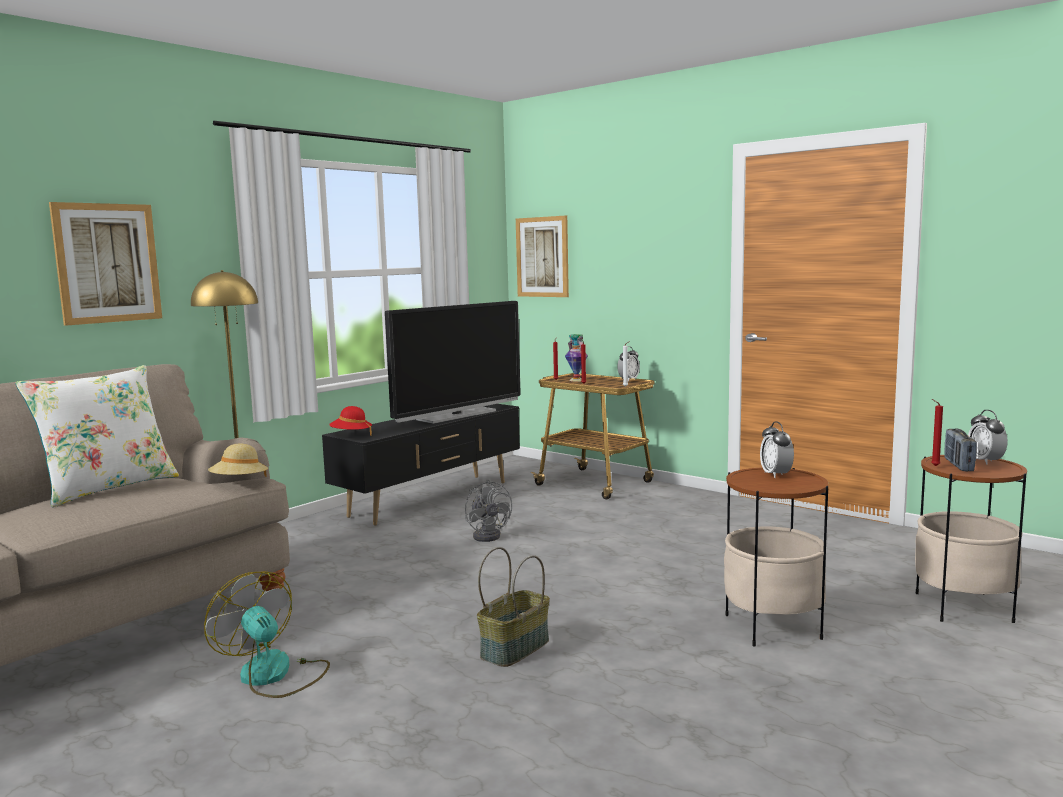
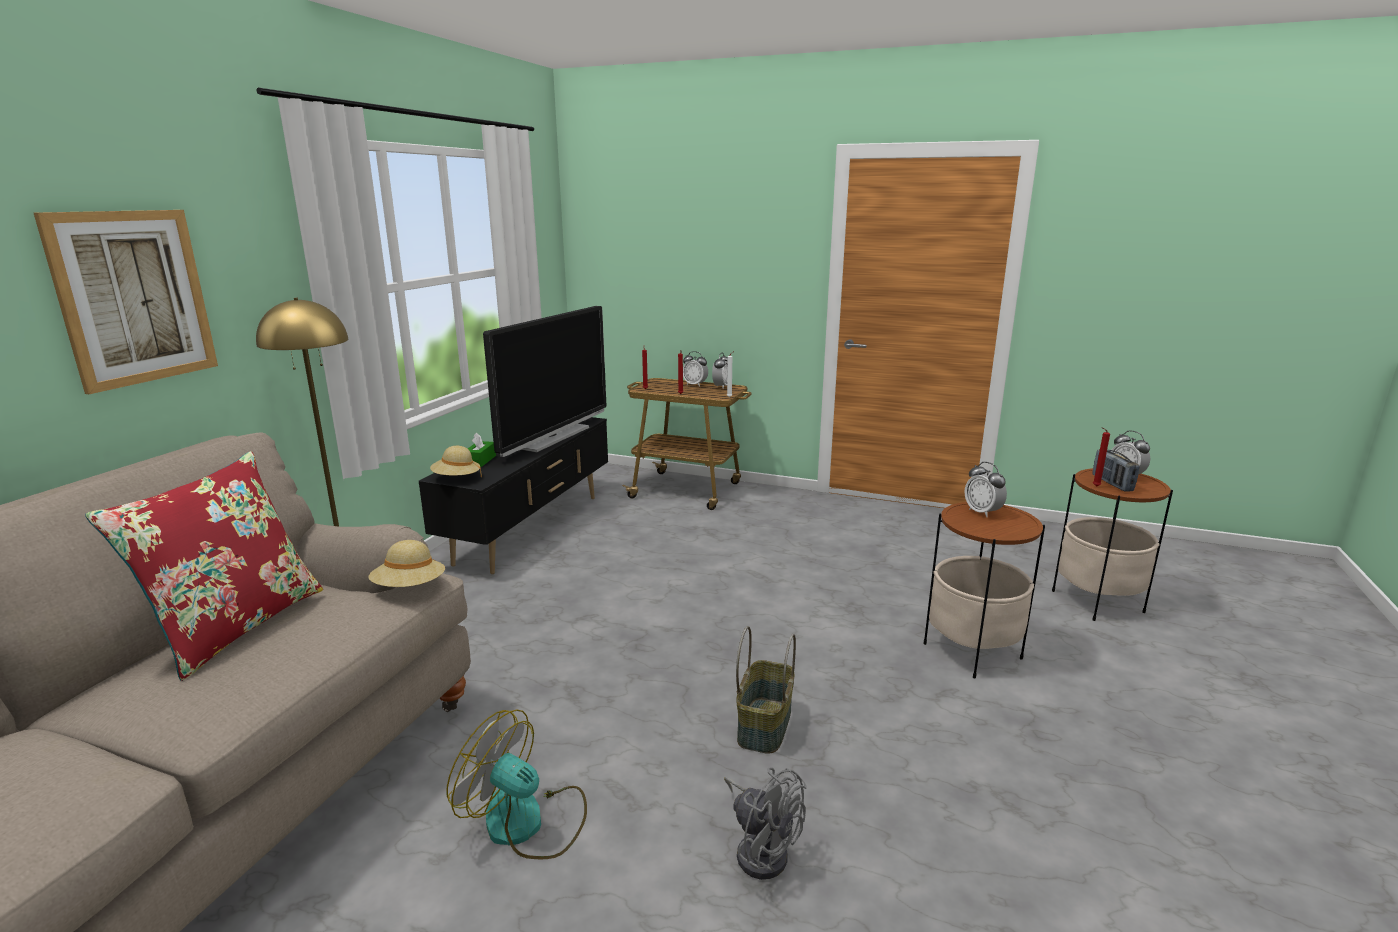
camera: 20 degrees left, 10 degrees up
white pillow [15,365,179,507] -> red pillow [85,451,323,681]
red hat [329,406,372,435] -> beige hat [430,446,482,478]
grey fan [465,480,512,542] -> grey fan moved to [724,767,806,880]
picture [516,215,569,297] -> none
vase [565,334,588,382] -> none
none -> green tissue box [467,432,496,467]
none -> alarm clock [683,351,708,387]

